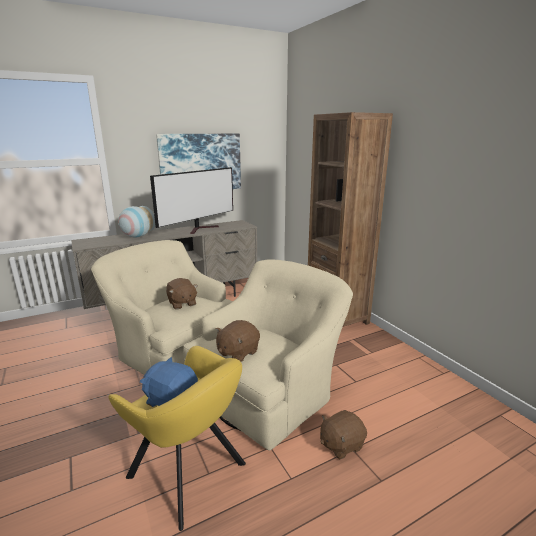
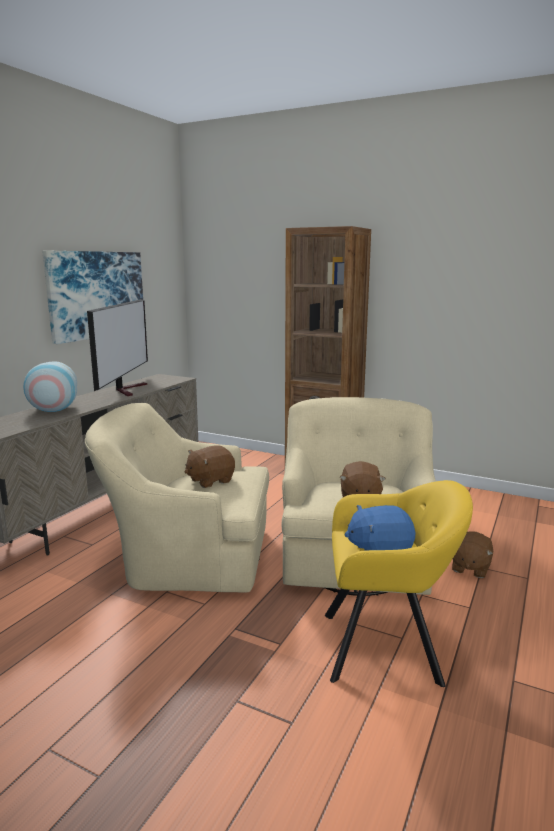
camera: 35 degrees left, 5 degrees down
brown plush toy [166,278,198,310] -> brown plush toy turned 120 degrees clockwise [185,445,235,488]

